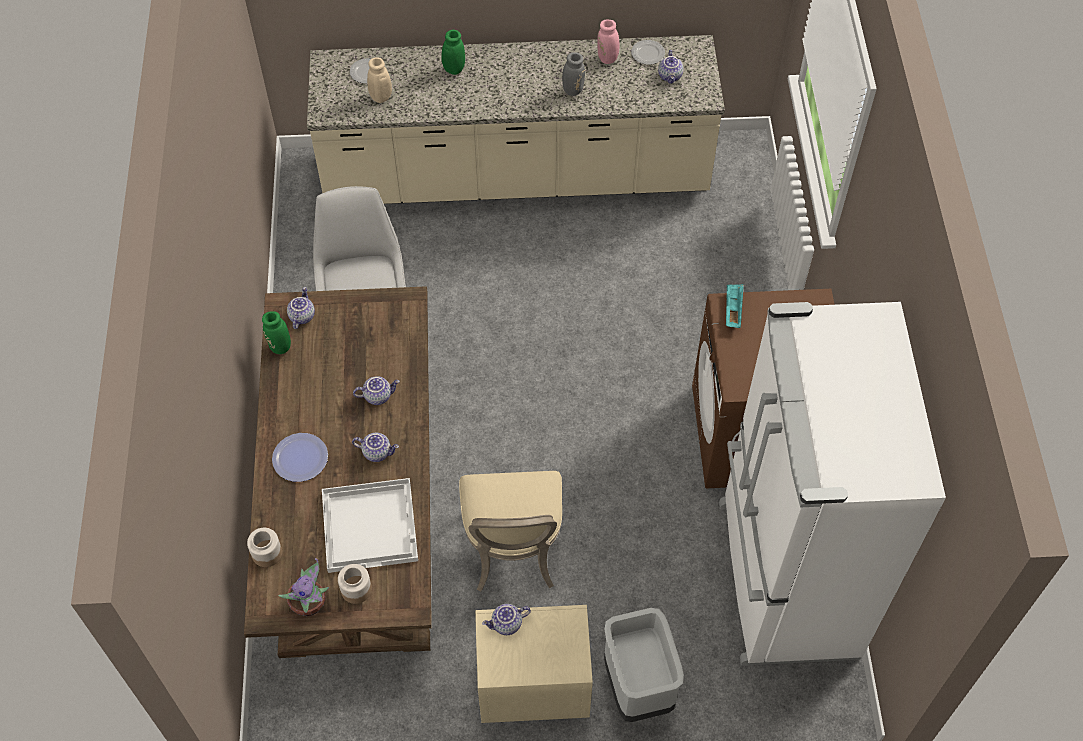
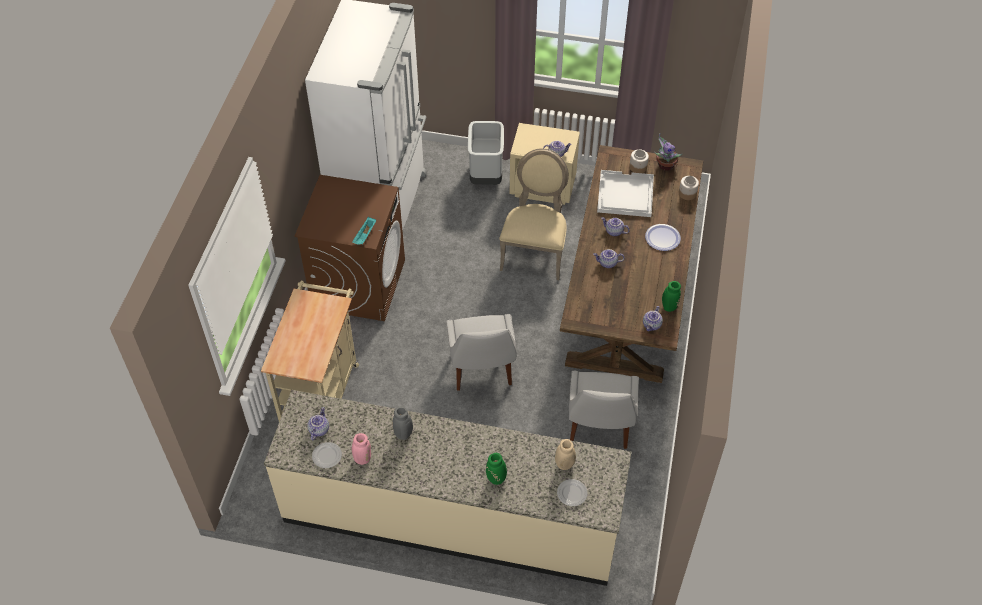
camera: 165 degrees left, 5 degrees down
none -> beige cart [261,281,359,422]
none -> white chair [446,314,517,391]

